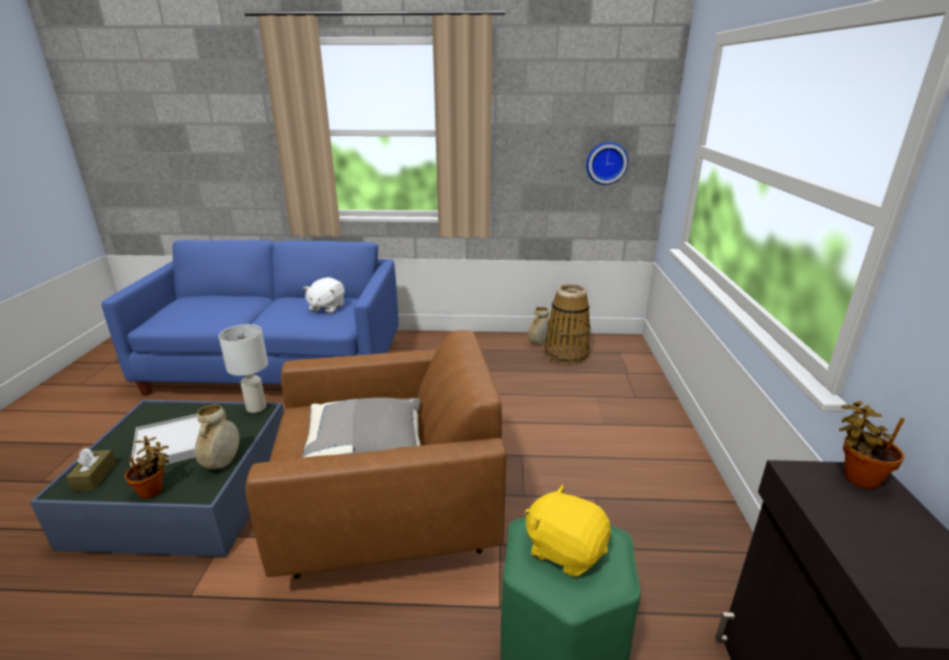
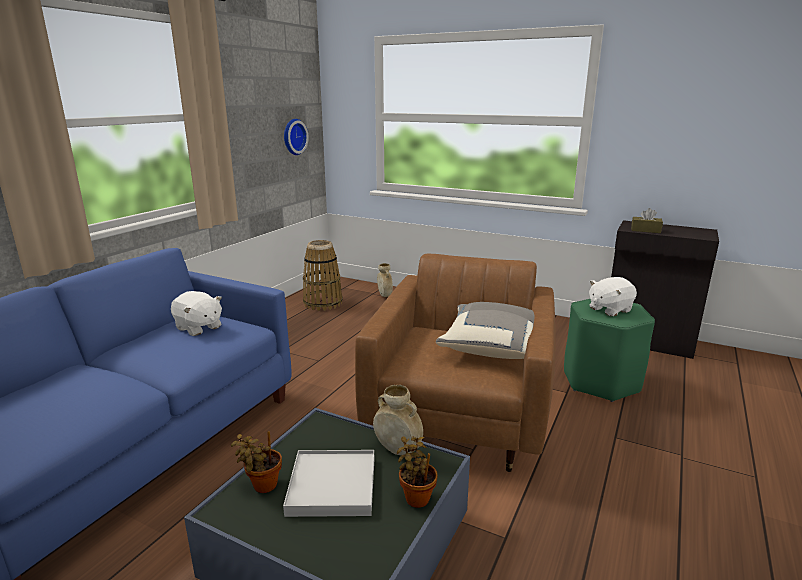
camera: 65 degrees left, 5 degrees down
brown tissue box [66,448,116,491] -> brown tissue box moved to [631,208,663,233]
white table lamp [219,324,268,413] -> none
yellow plush toy [525,484,611,577] -> white plush toy [589,277,637,316]
beige vase [528,307,549,344] -> beige vase moved to [377,263,393,297]
potted plant [839,401,905,489] -> potted plant moved to [231,431,282,493]

